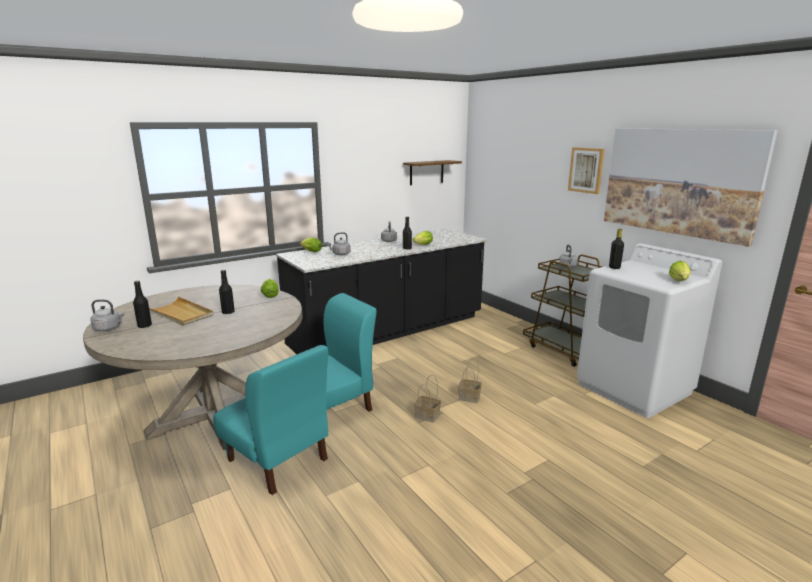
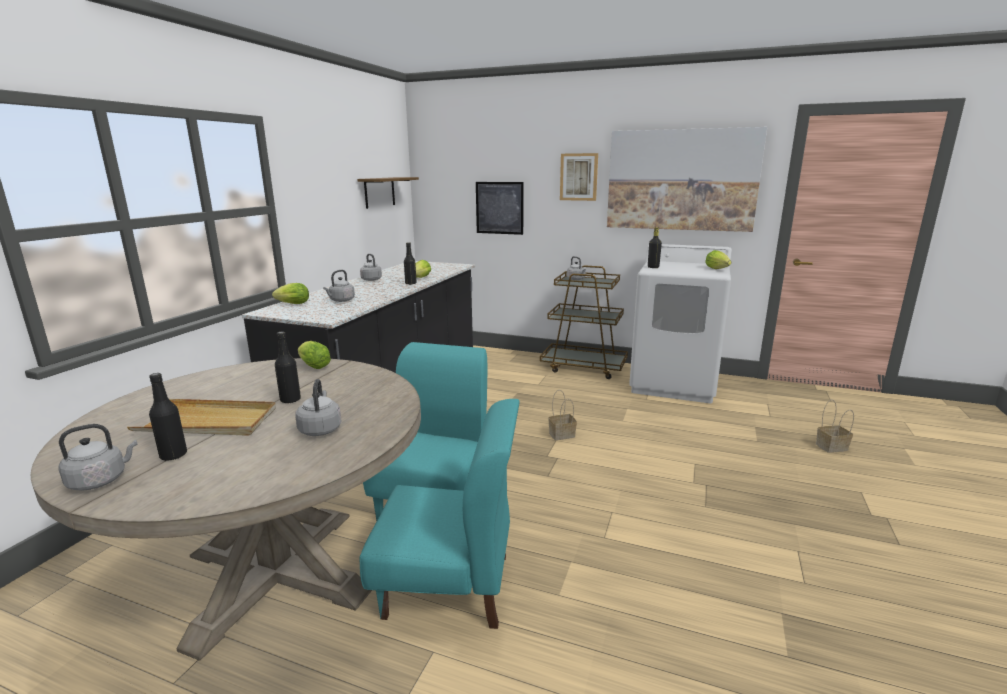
camera: 35 degrees left, 0 degrees up
basket [414,375,441,422] -> basket moved to [816,399,854,453]
none -> grey kettle [295,379,342,436]
none -> picture [476,182,524,235]

